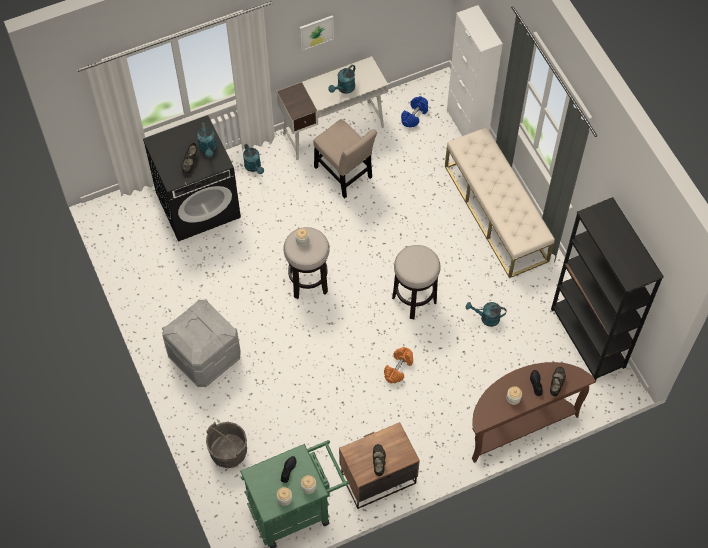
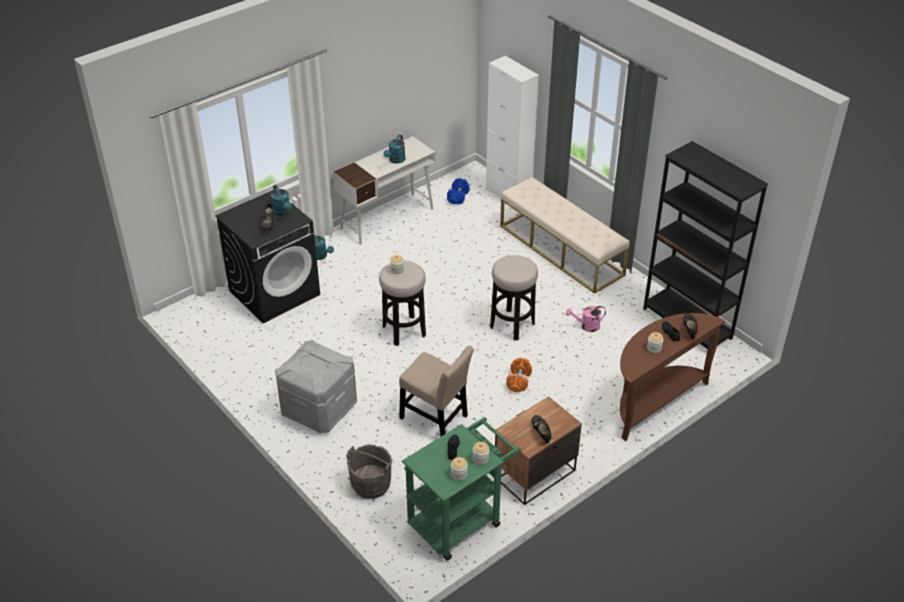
camera: 15 degrees left, 20 degrees down
picture [300,15,334,51] -> none
beige chair [313,119,377,198] -> beige chair moved to [399,346,474,436]
turquoise watering can [466,302,506,327] -> pink watering can [566,306,606,332]

